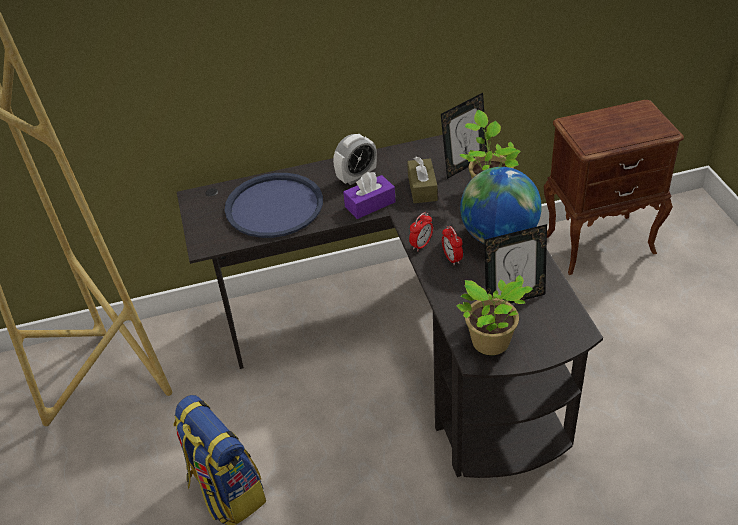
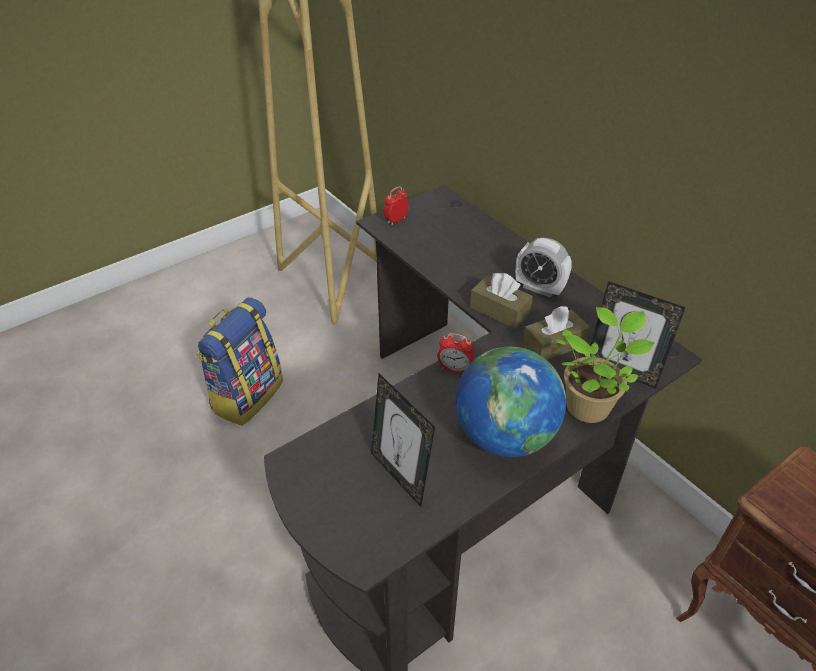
camera: 65 degrees right, 0 degrees up
blue tray [225,173,323,238] -> none
purple tissue box [343,172,396,219] -> brown tissue box [470,273,533,329]
alarm clock [442,226,463,265] -> alarm clock moved to [383,186,409,225]
potted plant [456,275,533,355] -> none

